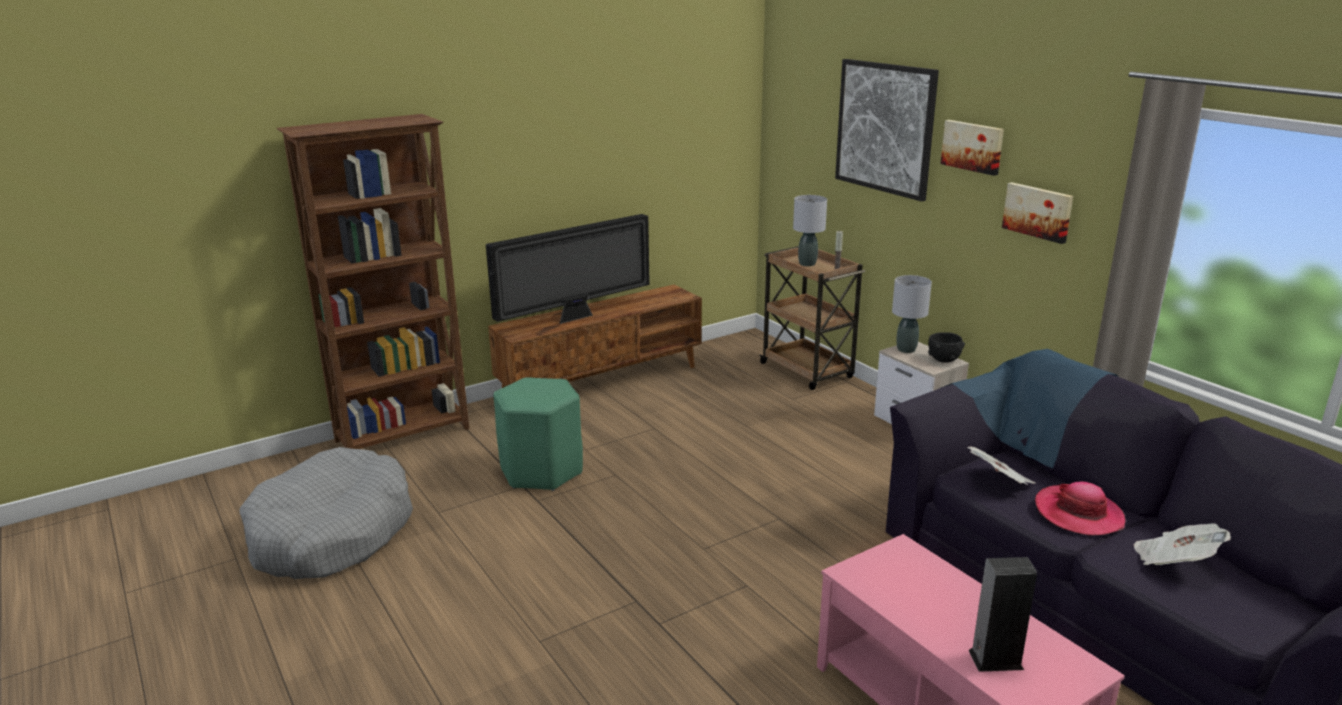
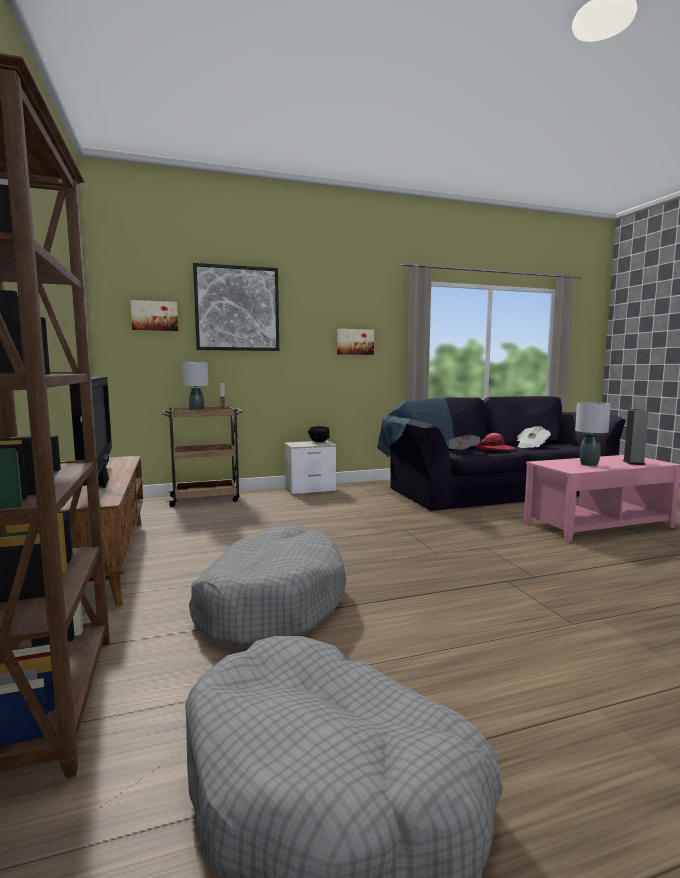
camera: 75 degrees left, 15 degrees down
green stool [493,377,583,491] -> grey dog bed [189,525,346,645]
grey table lamp [892,275,932,353] -> grey table lamp moved to [575,402,611,466]
picture [940,120,1004,176] -> picture moved to [130,300,178,331]

